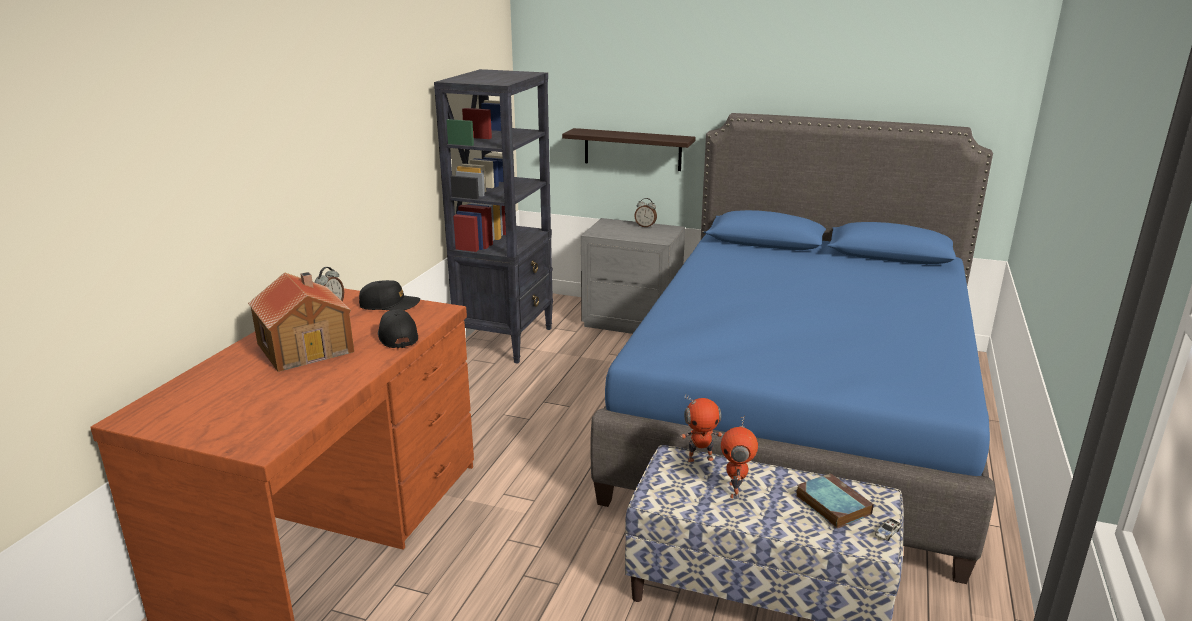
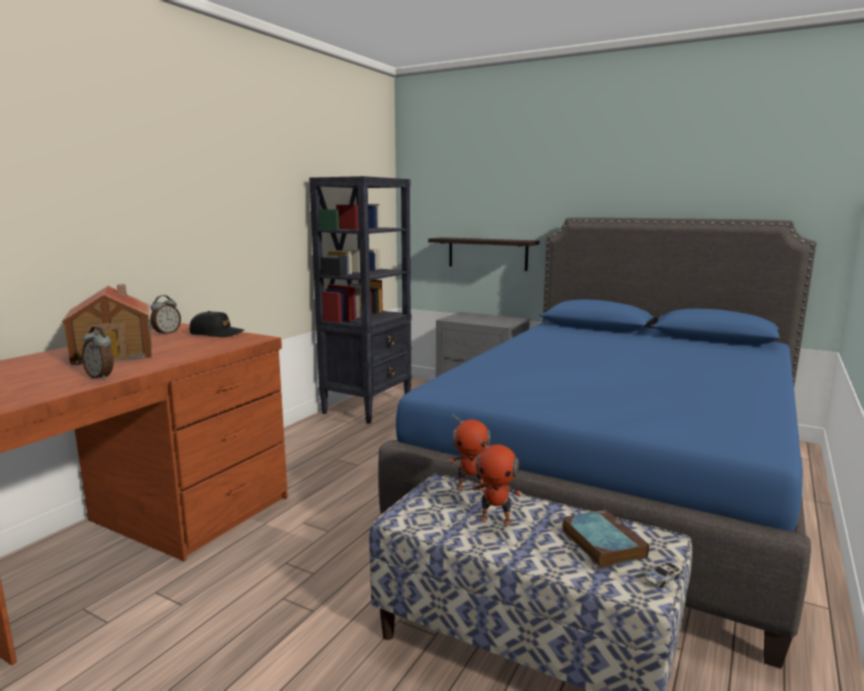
camera: 10 degrees right, 10 degrees down
black cap [378,309,418,348] -> none
alarm clock [634,198,657,228] -> alarm clock moved to [82,326,114,380]
toy robot [721,415,758,499] -> toy robot turned 90 degrees counterclockwise [472,436,522,525]

